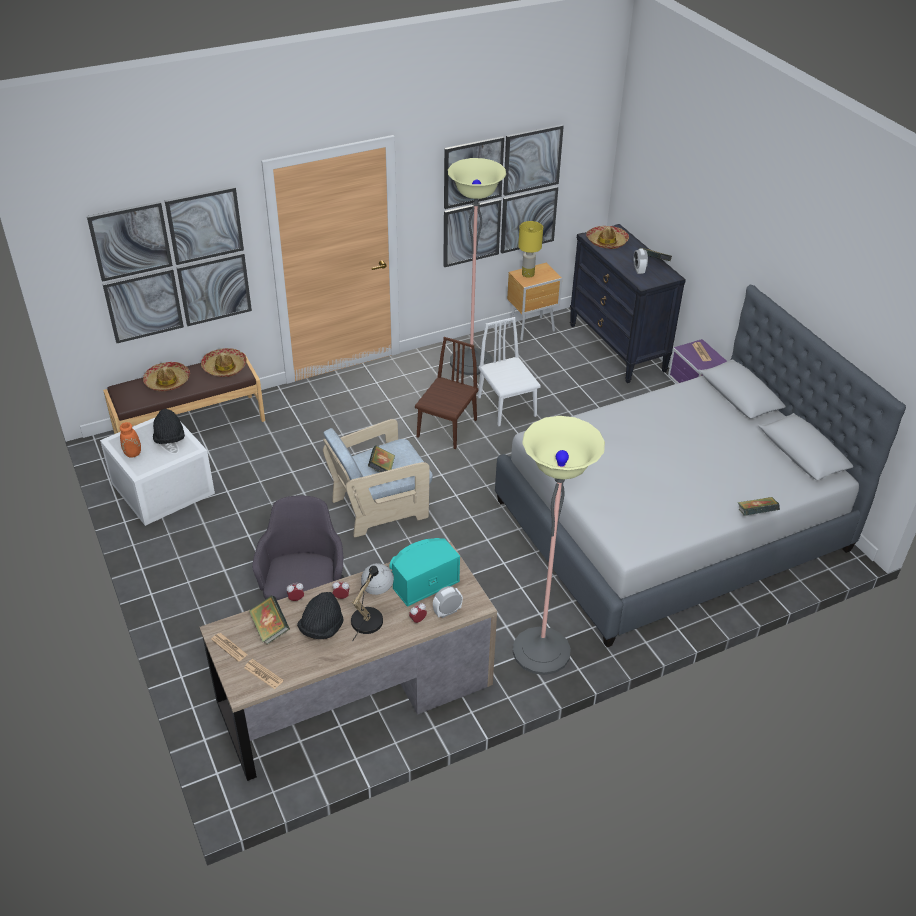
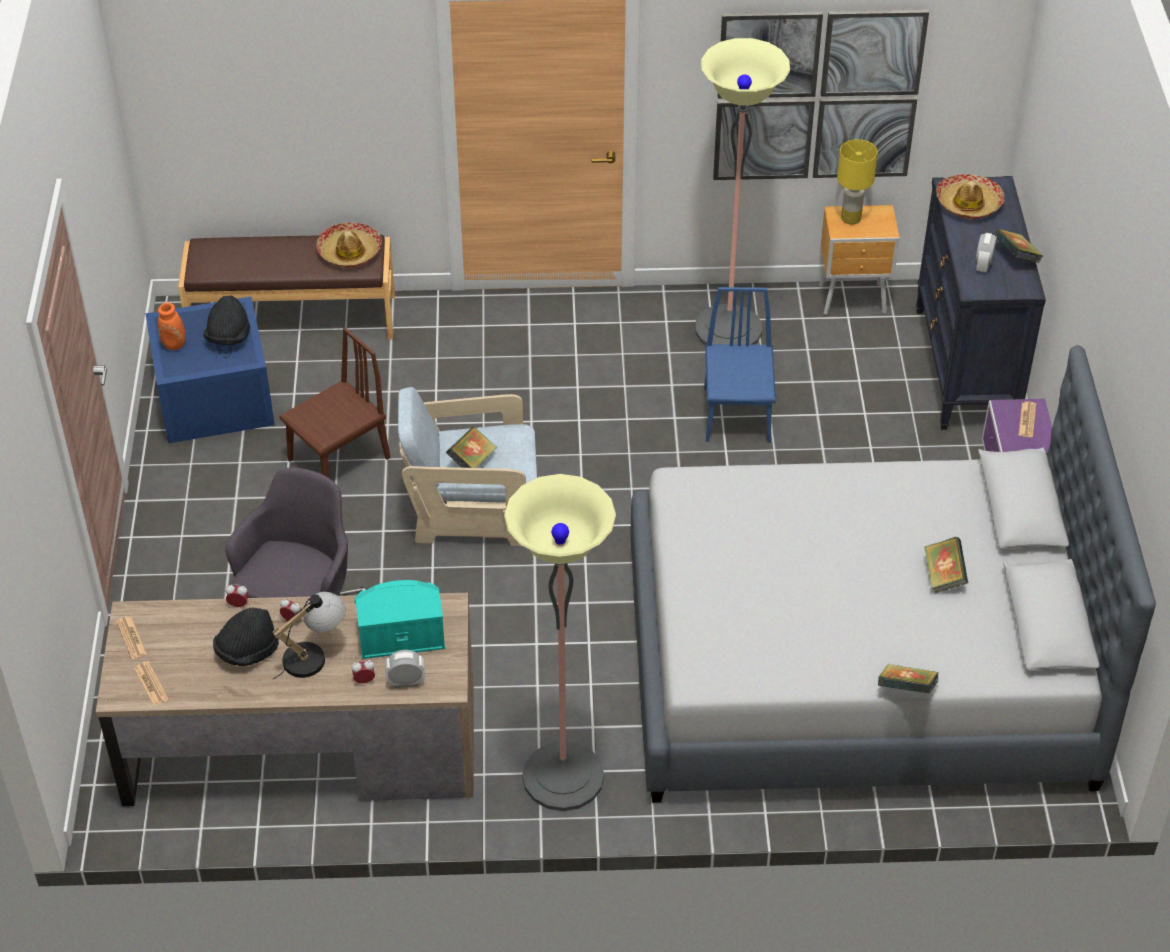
camera: 25 degrees right, 5 degrees up
picture [87,186,252,343] -> none
white storage box [100,418,215,526] -> blue storage box [145,297,275,443]
hat [143,362,190,391] -> none
book [249,596,290,644] -> book moved to [924,537,968,593]
brown chair [415,337,478,449] -> brown chair moved to [279,327,390,478]
white chair [478,317,541,426] -> blue chair [704,287,776,442]

